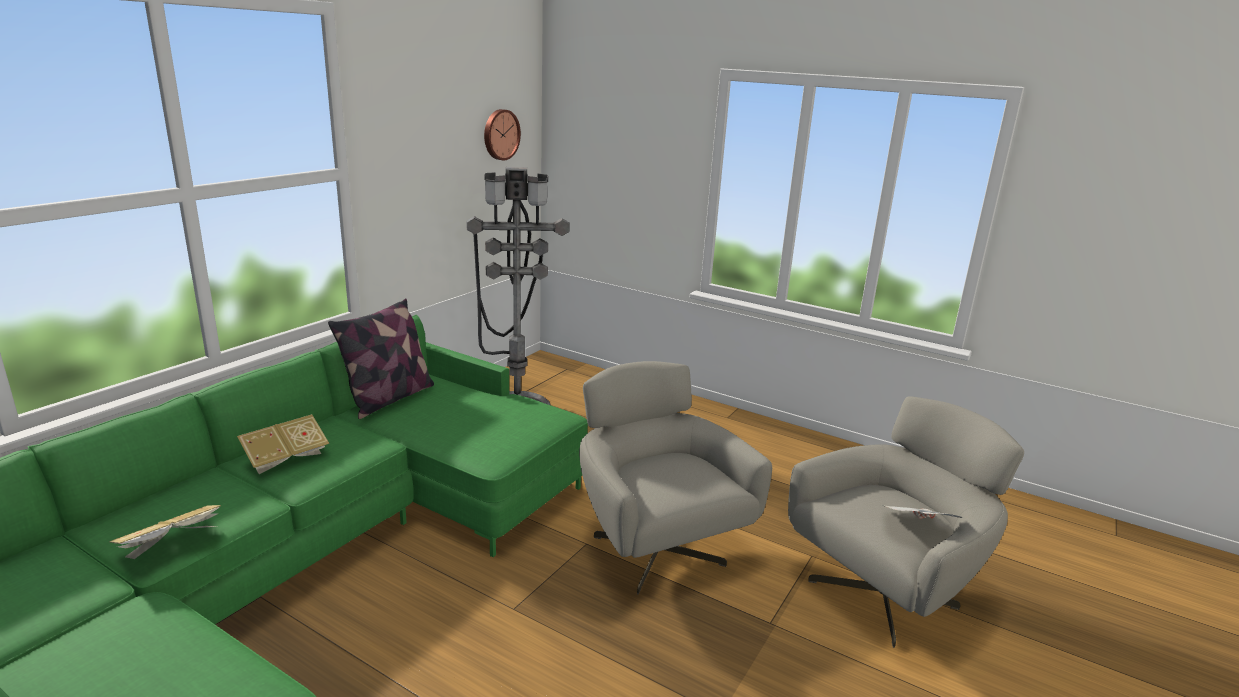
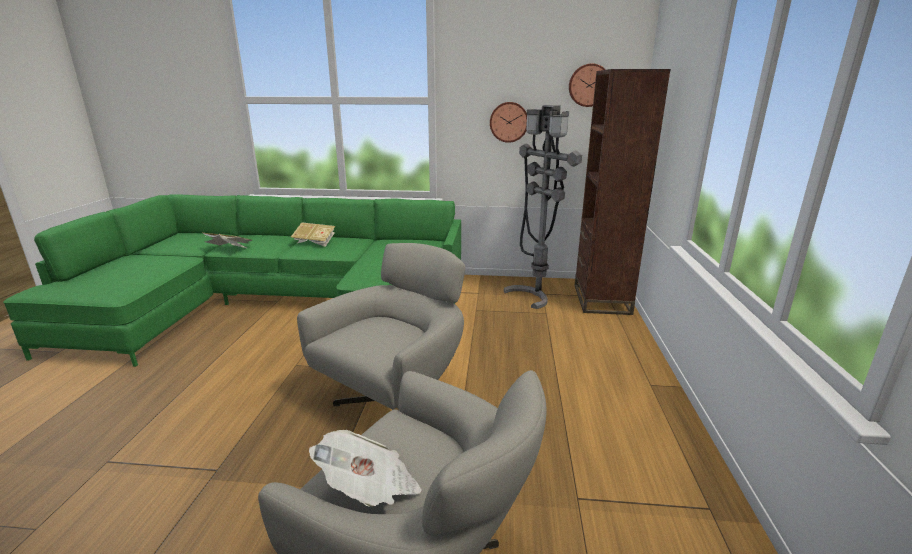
camera: 65 degrees right, 0 degrees up
pillow [328,298,434,419] -> none
none -> wall clock [490,102,527,143]
none -> brown bookcase [575,69,671,315]

